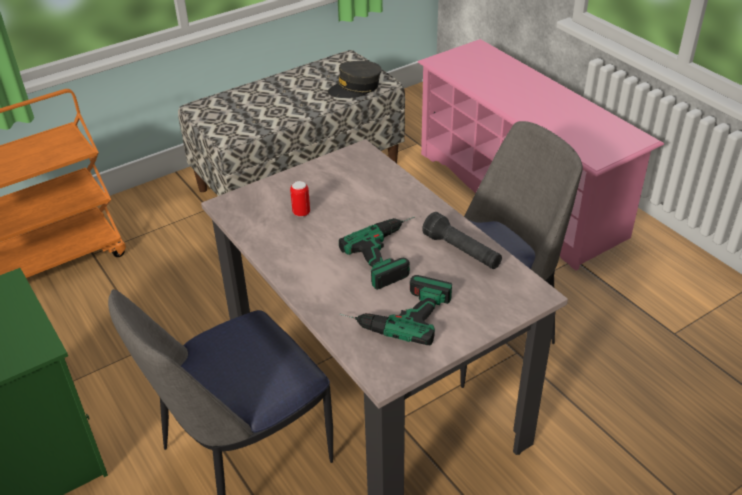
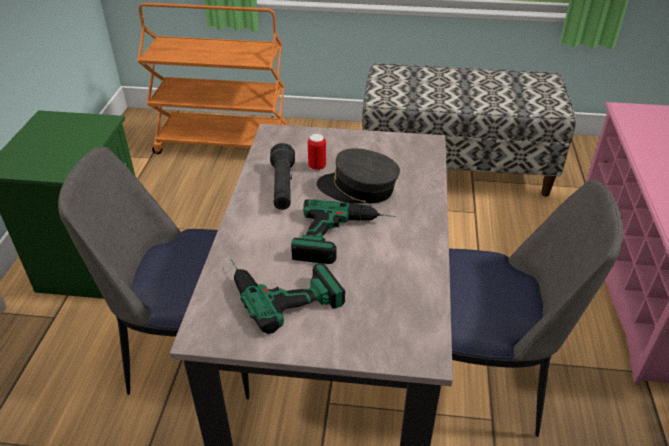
camera: 40 degrees right, 0 degrees up
grey cap [328,61,382,98] -> grey cap moved to [316,148,400,203]
black flashlight [422,212,502,269] -> black flashlight moved to [270,143,295,210]

